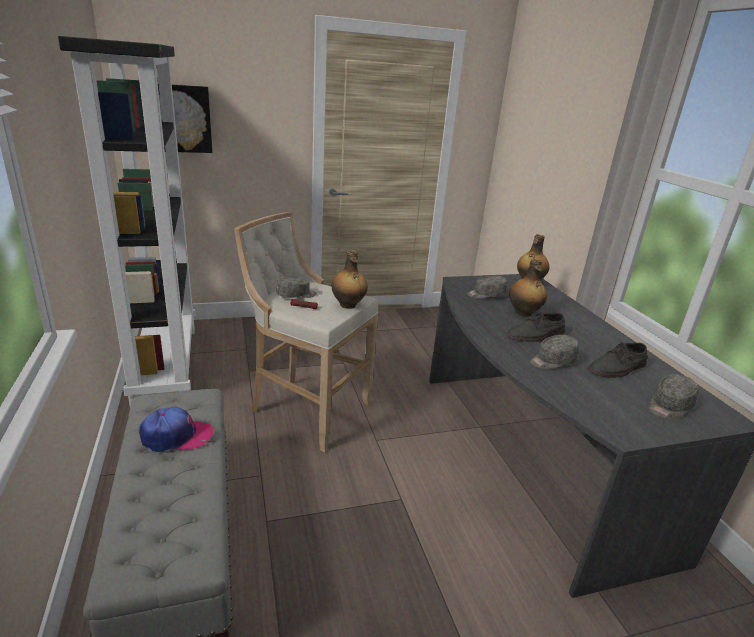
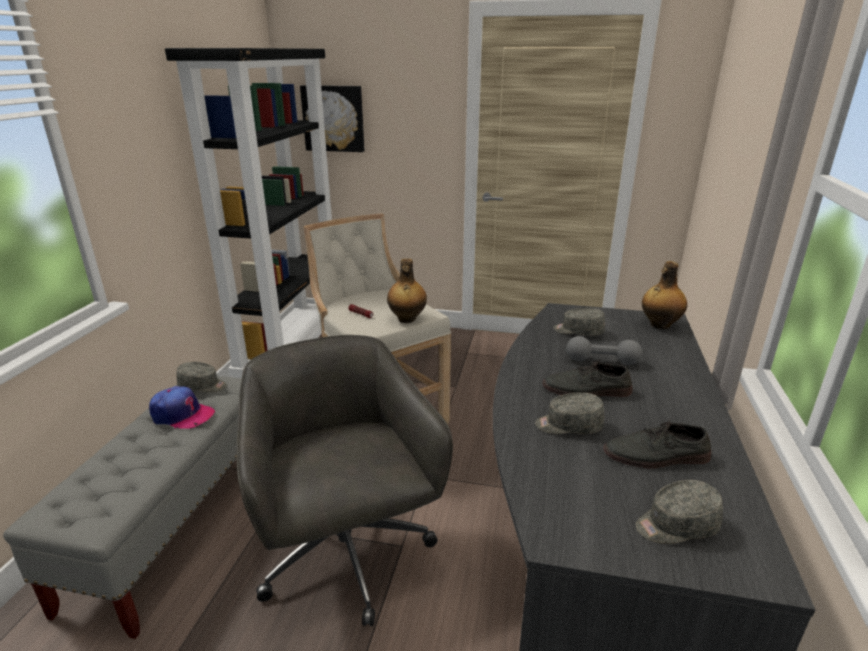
camera: 30 degrees right, 0 degrees up
grey cap [276,276,316,298] -> grey cap moved to [176,362,227,393]
bottle [509,259,547,317] -> grey dumbbell [566,336,643,365]
none -> grey office chair [236,335,453,626]

